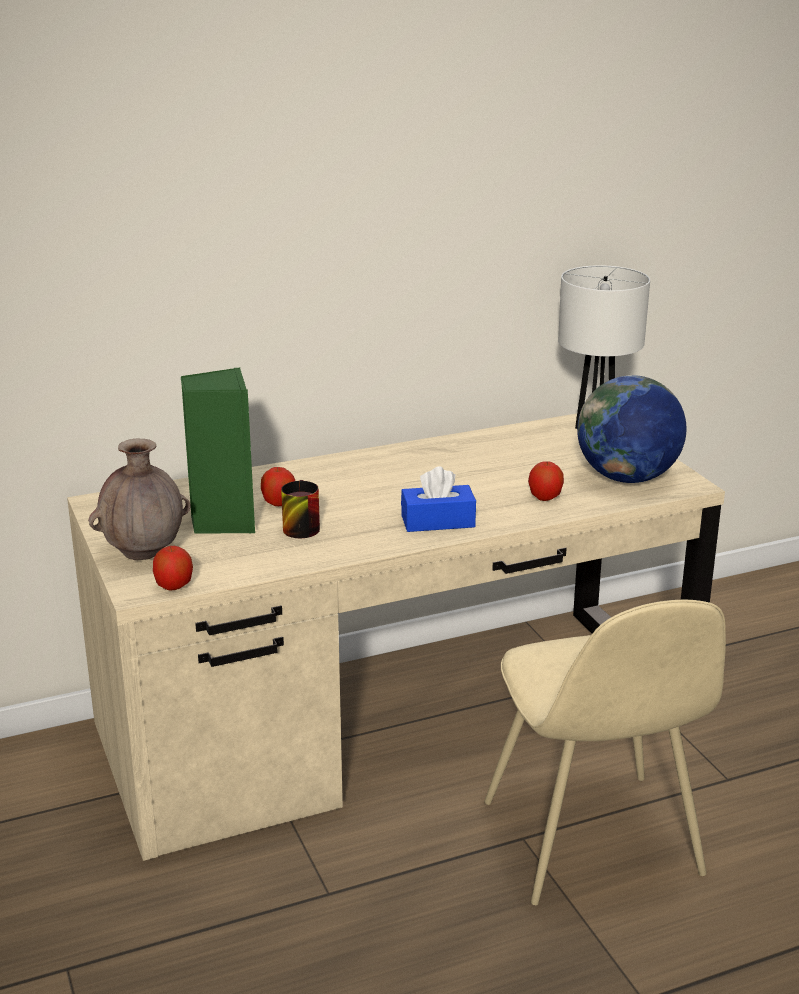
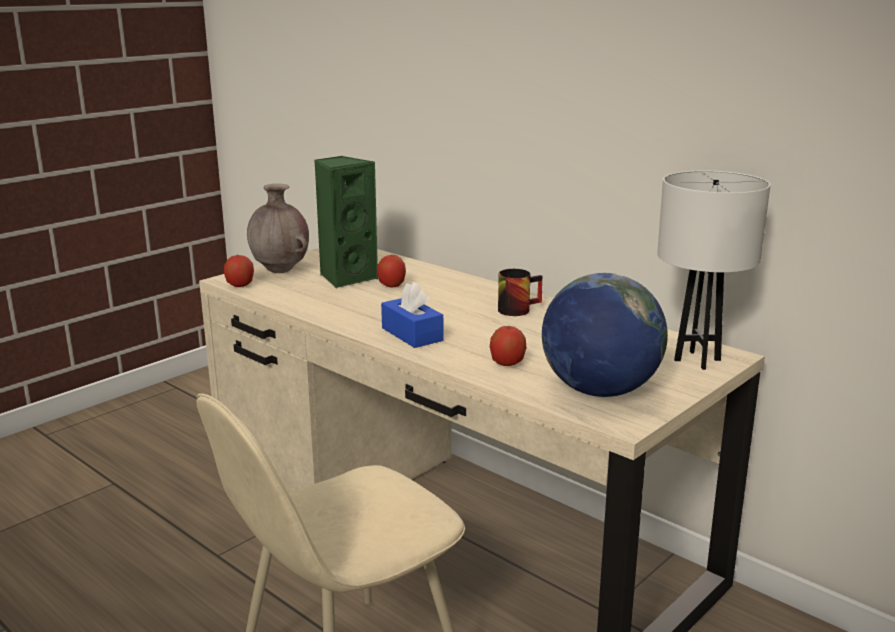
camera: 65 degrees right, 5 degrees down
mug [281,480,320,538] -> mug moved to [498,269,542,316]

